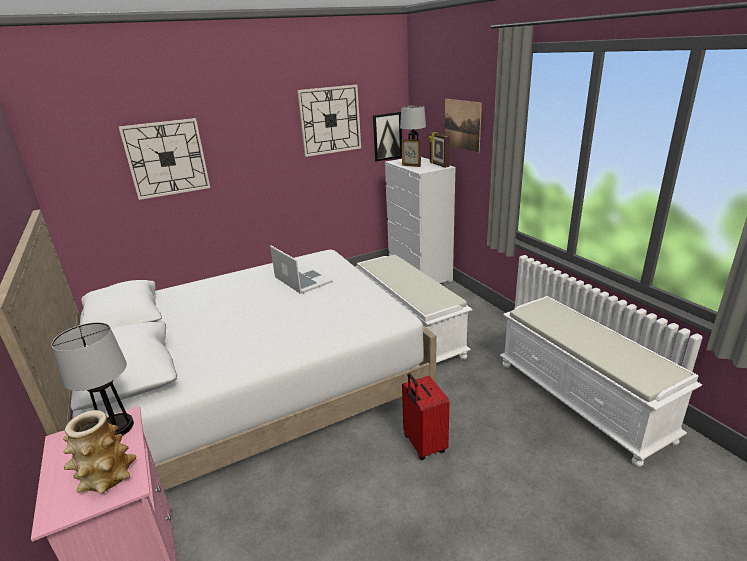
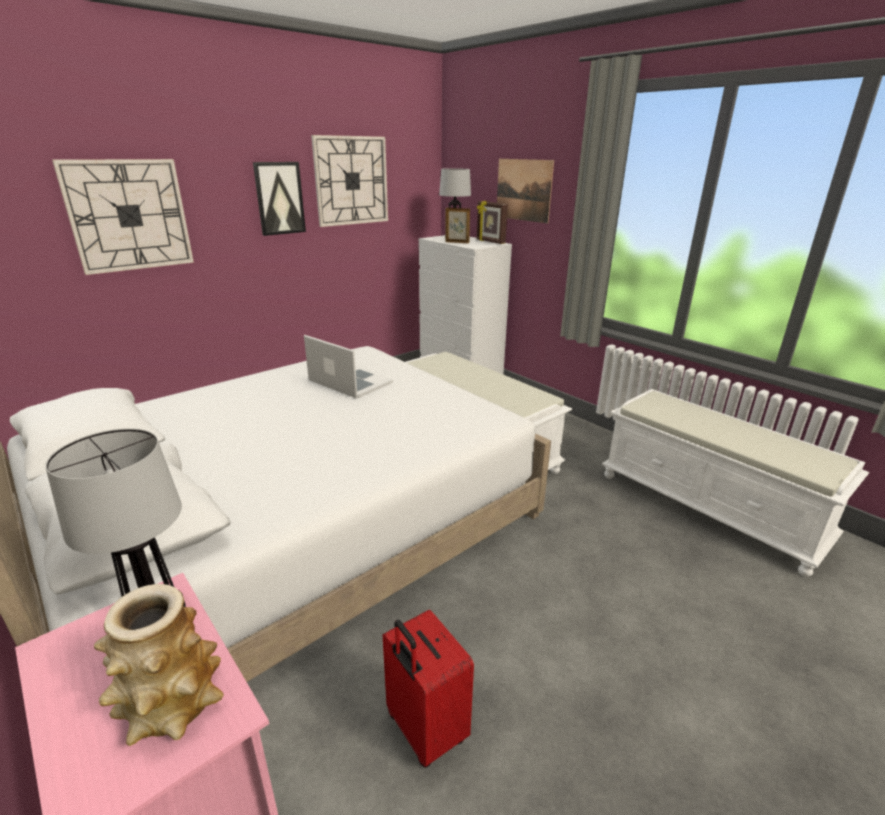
camera: 15 degrees left, 0 degrees up
picture [373,112,402,162] -> picture moved to [253,162,306,236]
red suitcase [402,373,450,460] -> red suitcase moved to [382,610,474,768]

